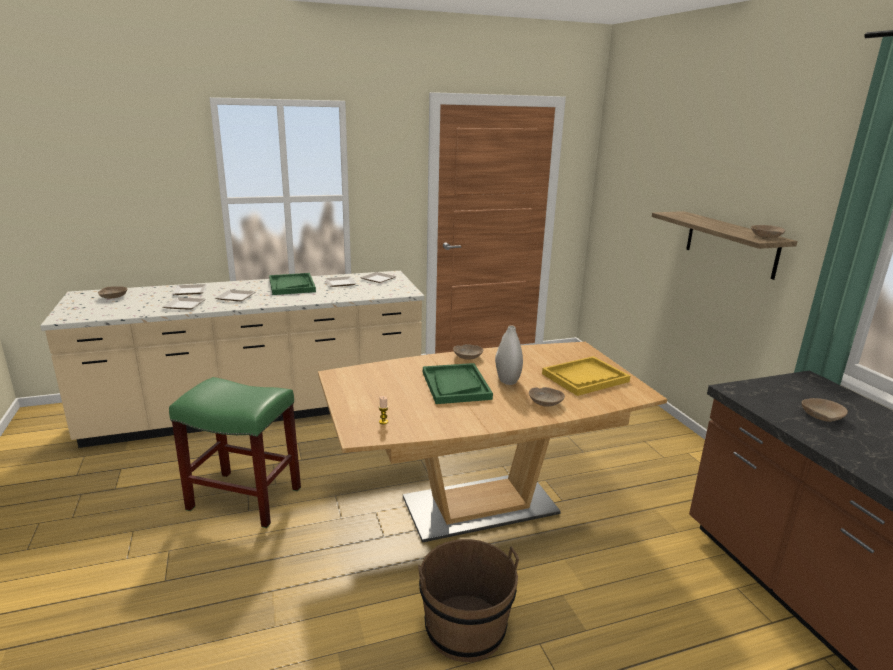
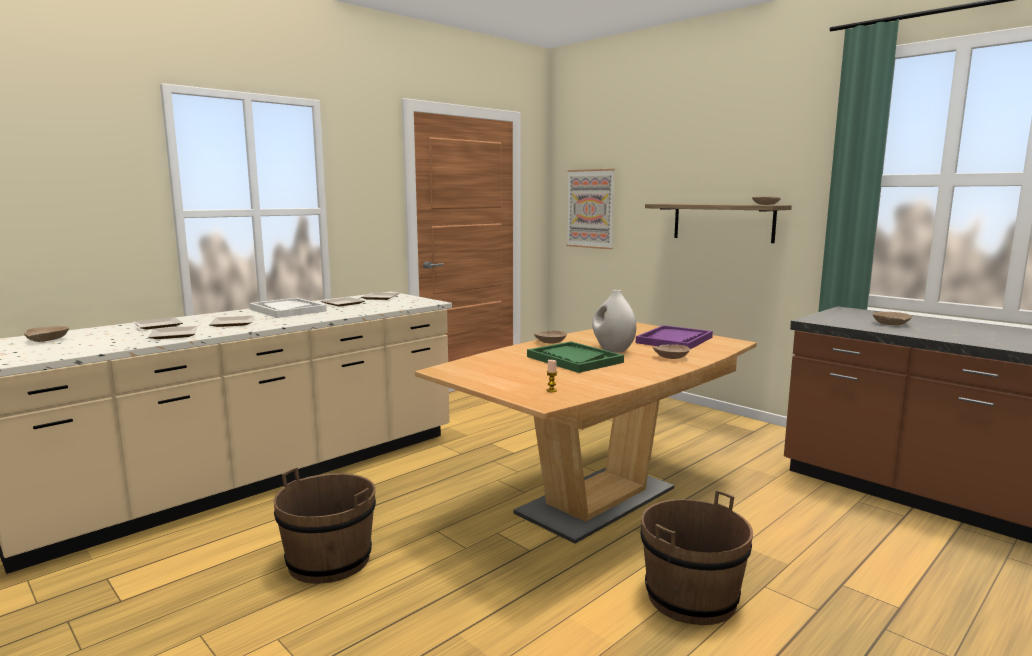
camera: 25 degrees left, 10 degrees down
green stool [169,377,301,528] -> brown bucket [274,467,376,584]
green tray [269,273,316,295] -> white tray [249,298,327,318]
yellow tray [542,356,630,396] -> purple tray [636,325,713,349]
none -> picture [566,169,615,249]

